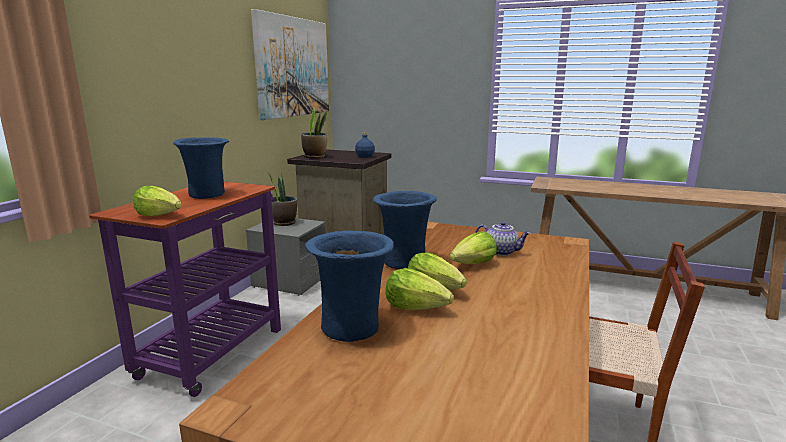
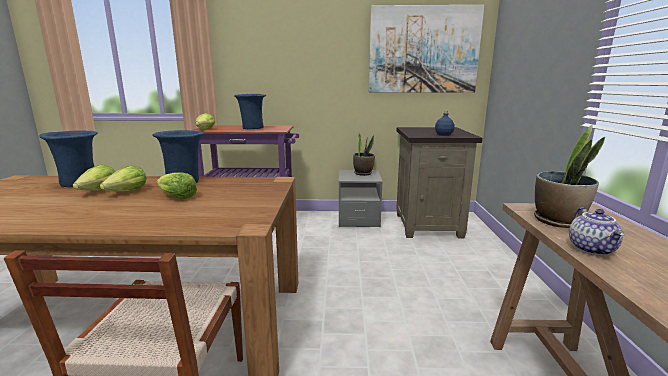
camera: 70 degrees right, 0 degrees up
potted plant [301,107,328,159] -> potted plant moved to [534,125,605,228]
teapot [475,221,531,256] -> teapot moved to [569,207,624,255]

